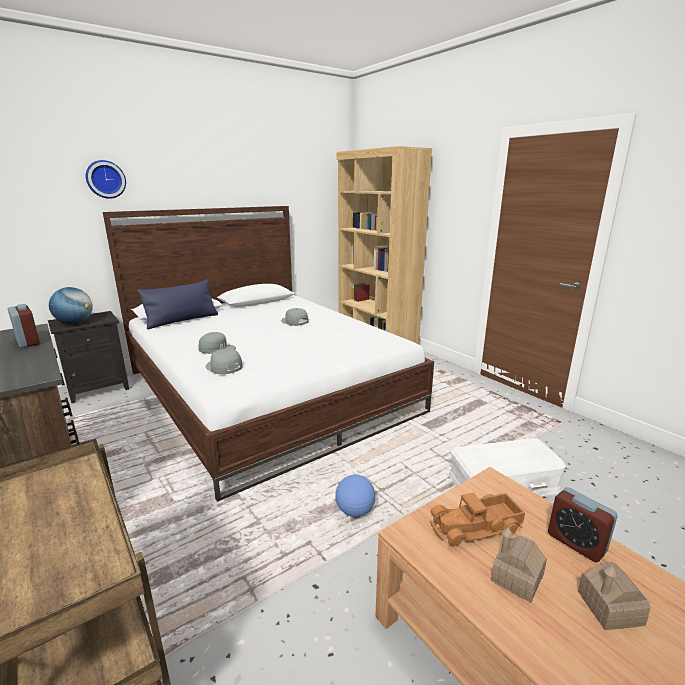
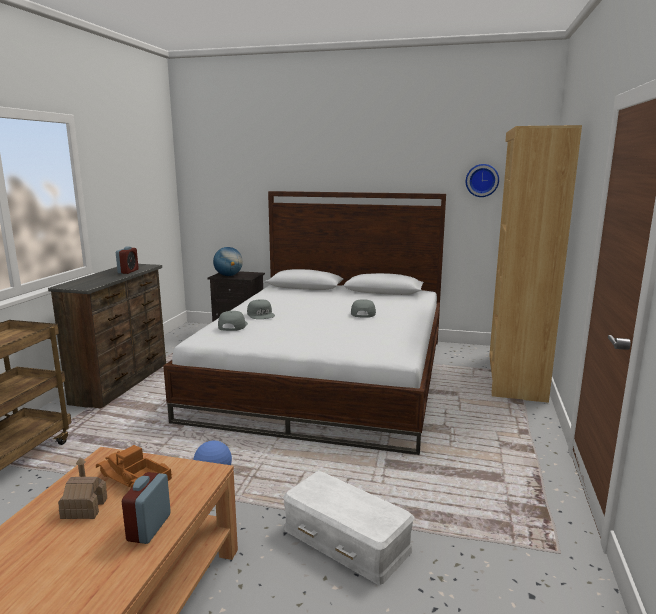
camera: 50 degrees right, 5 degrees down
wall clock [86,160,126,199] -> wall clock moved to [466,164,499,197]
blue pillow [137,279,218,329] -> none
toy house [578,562,651,630] -> none

